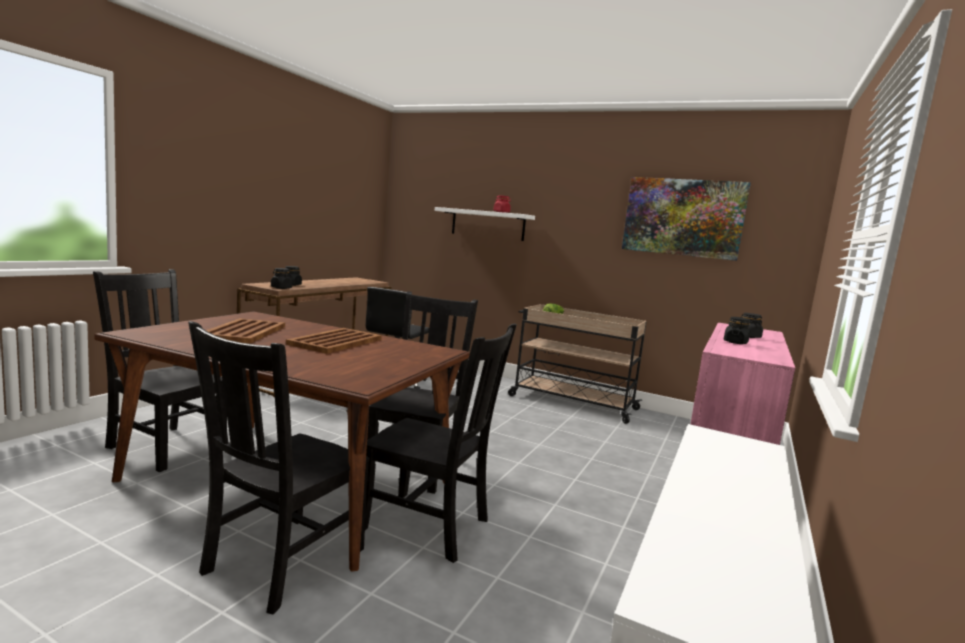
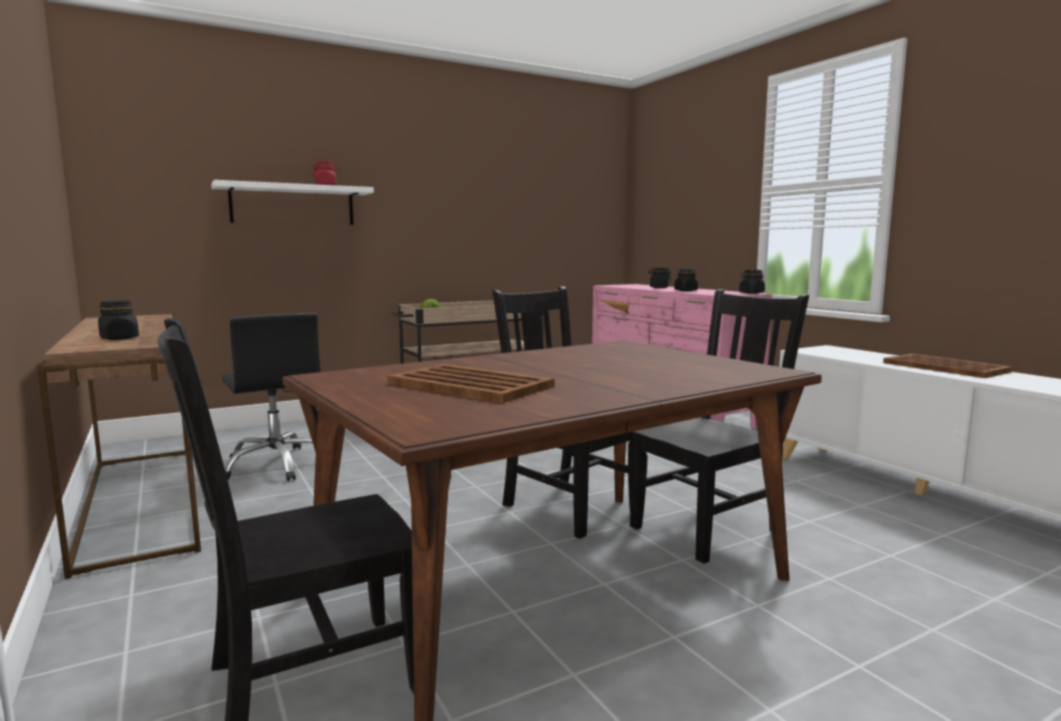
camera: 55 degrees left, 0 degrees up
black chair [188,321,370,615] -> none
black jar [271,268,293,289] -> black jar moved to [739,270,765,294]
brown tray [286,328,382,354] -> brown tray moved to [883,354,1013,378]
picture [622,177,751,261] -> none

